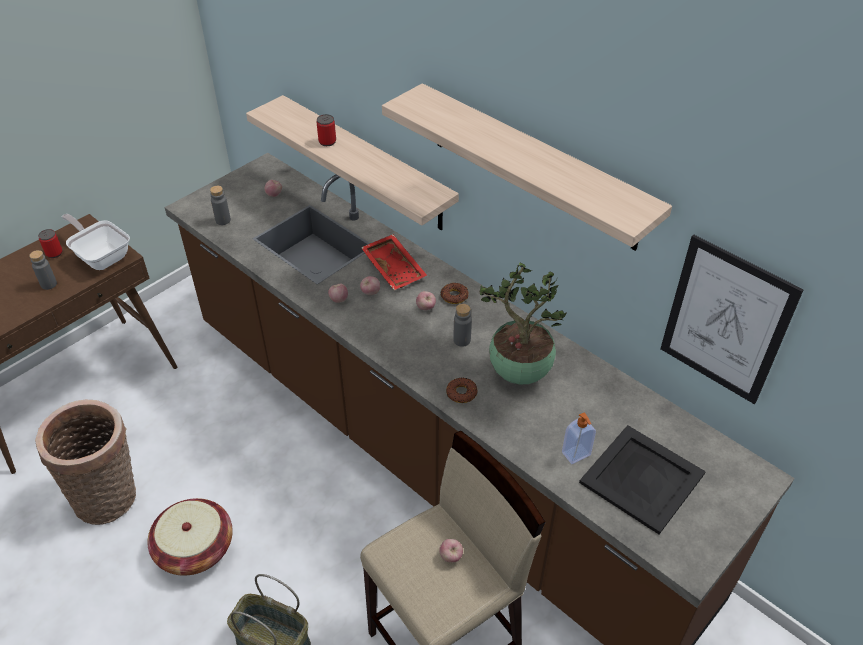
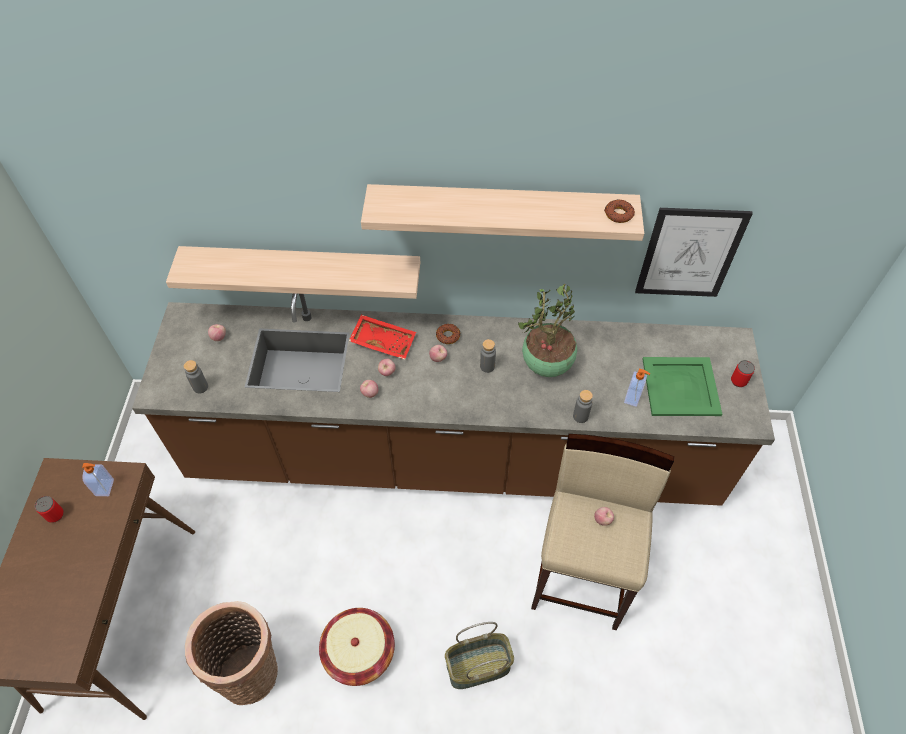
camera: 40 degrees left, 10 degrees up
grey bottle [29,250,57,290] -> grey bottle moved to [573,390,593,423]
frying pan [62,214,130,270] -> soap dispenser [82,463,114,496]
can [317,114,336,146] -> can moved to [731,360,755,387]
donut [446,377,478,403] -> donut moved to [604,199,635,223]
black tray [579,425,706,534] -> green tray [643,357,722,416]

